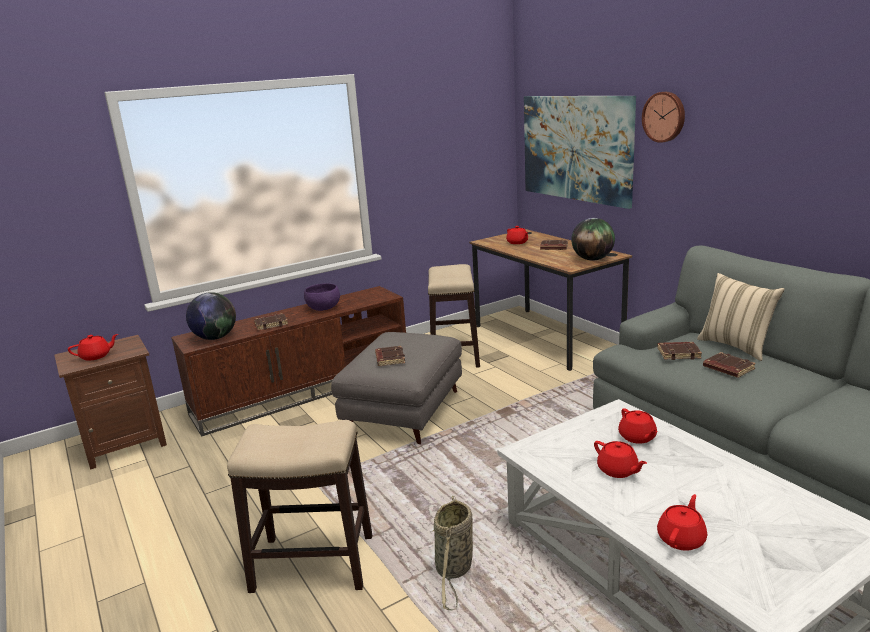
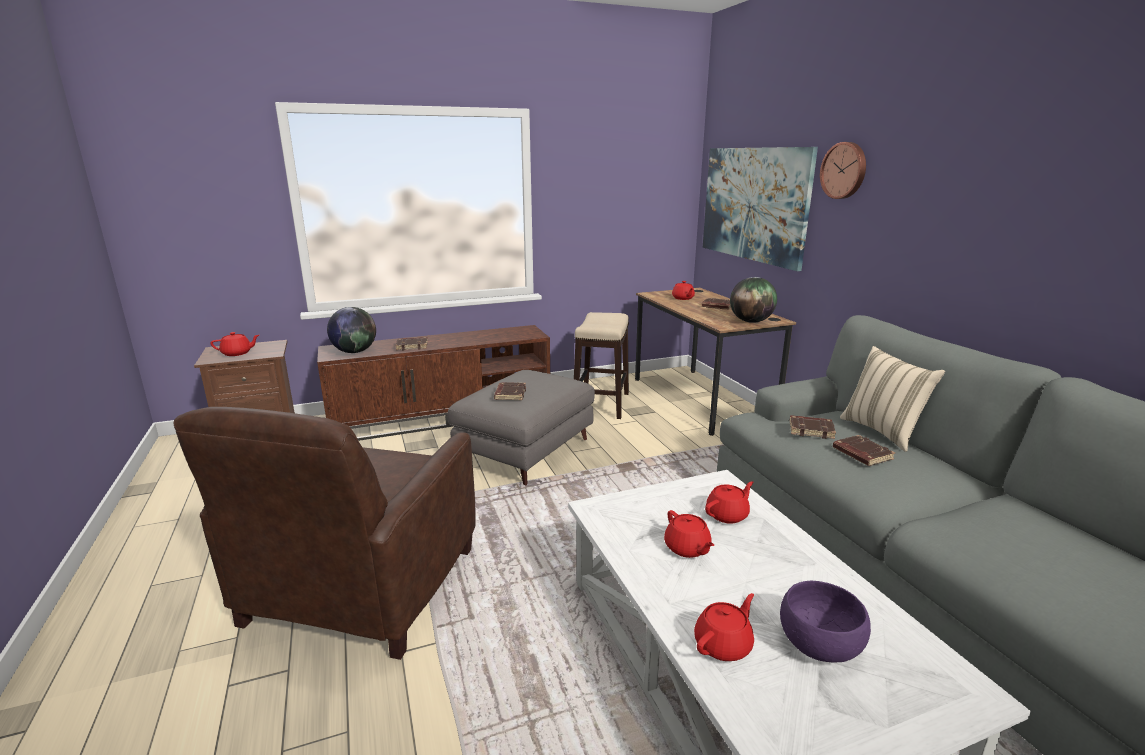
camera: 10 degrees right, 0 degrees up
stool [227,420,372,593] -> brown armchair [174,407,476,660]
purple bowl [304,283,340,311] -> purple bowl moved to [780,581,871,662]
basket [433,496,473,610] -> none
red teapot [618,408,658,444] -> red teapot turned 120 degrees counterclockwise [705,481,753,524]

